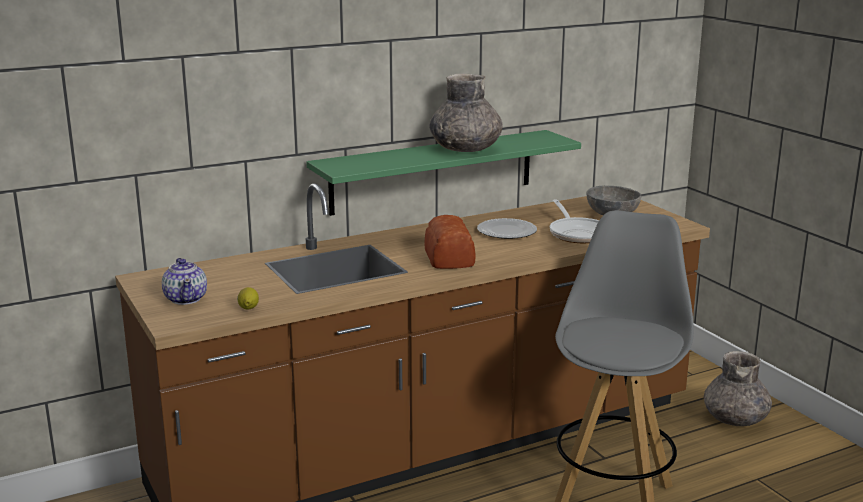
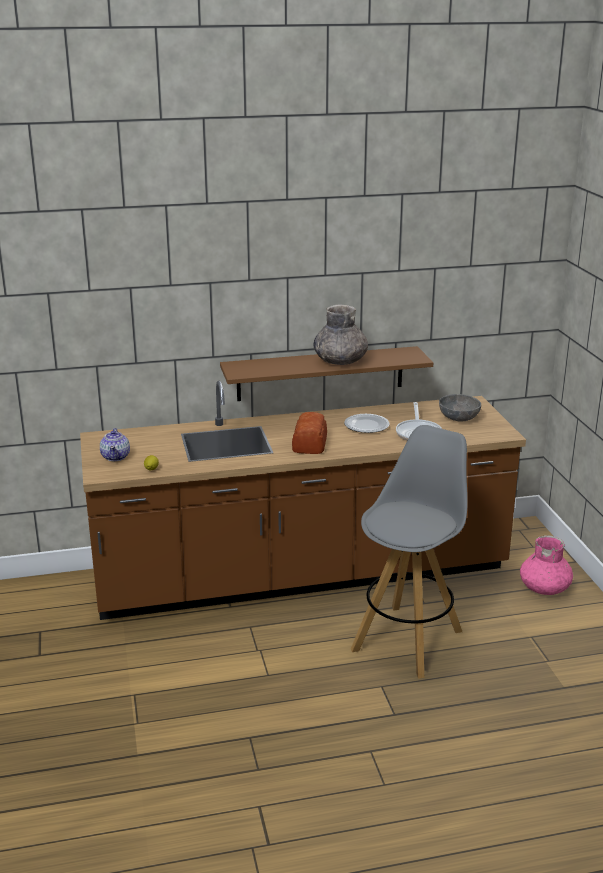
camera: 15 degrees right, 5 degrees up
green shelf [306,130,581,216] -> brown shelf [220,346,433,401]
grey vase [704,351,772,426] -> pink vase [520,535,573,595]

